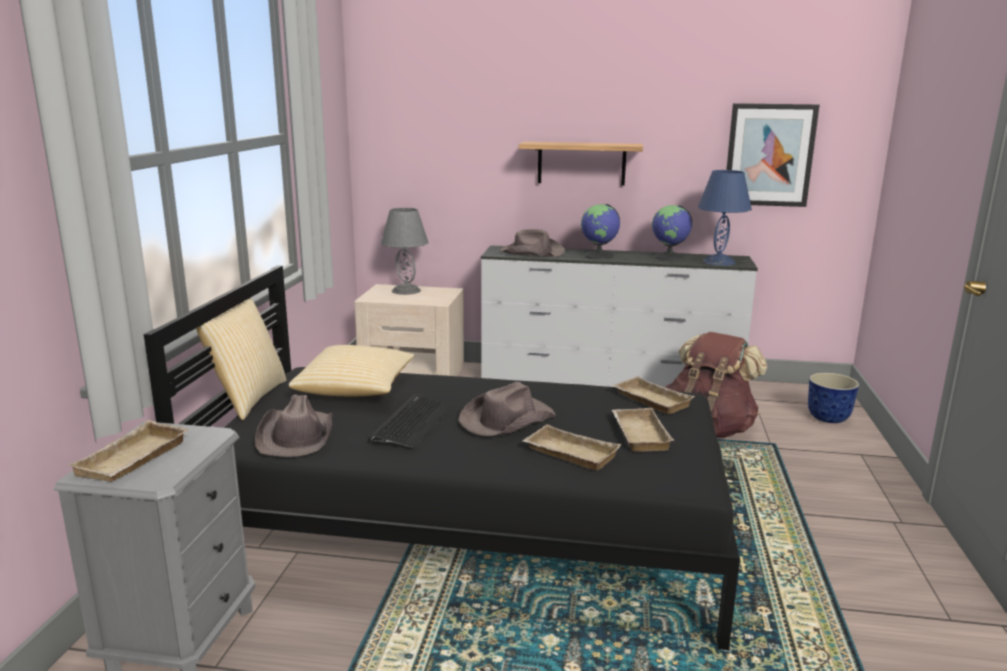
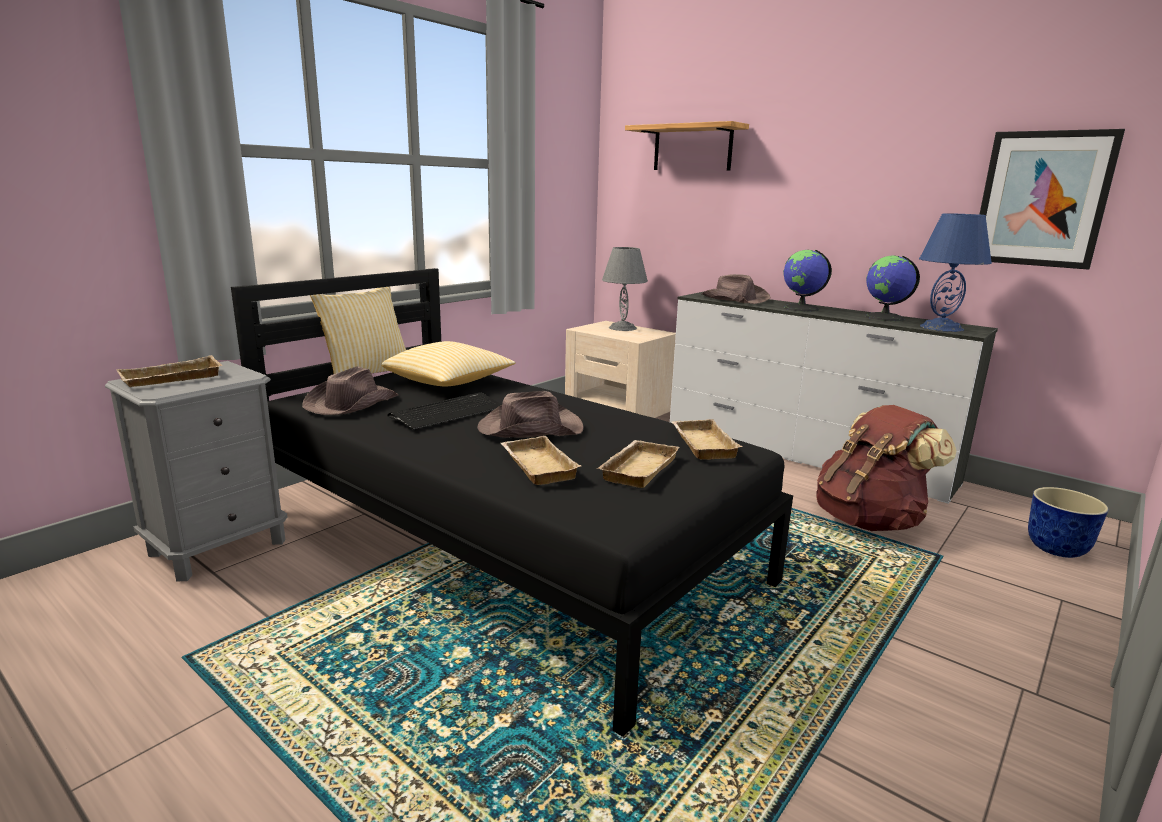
camera: 30 degrees right, 0 degrees up
shelf [519,141,643,186] -> shelf moved to [625,121,749,170]

